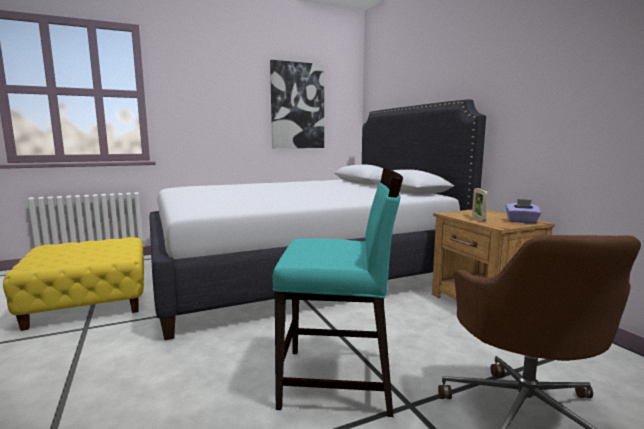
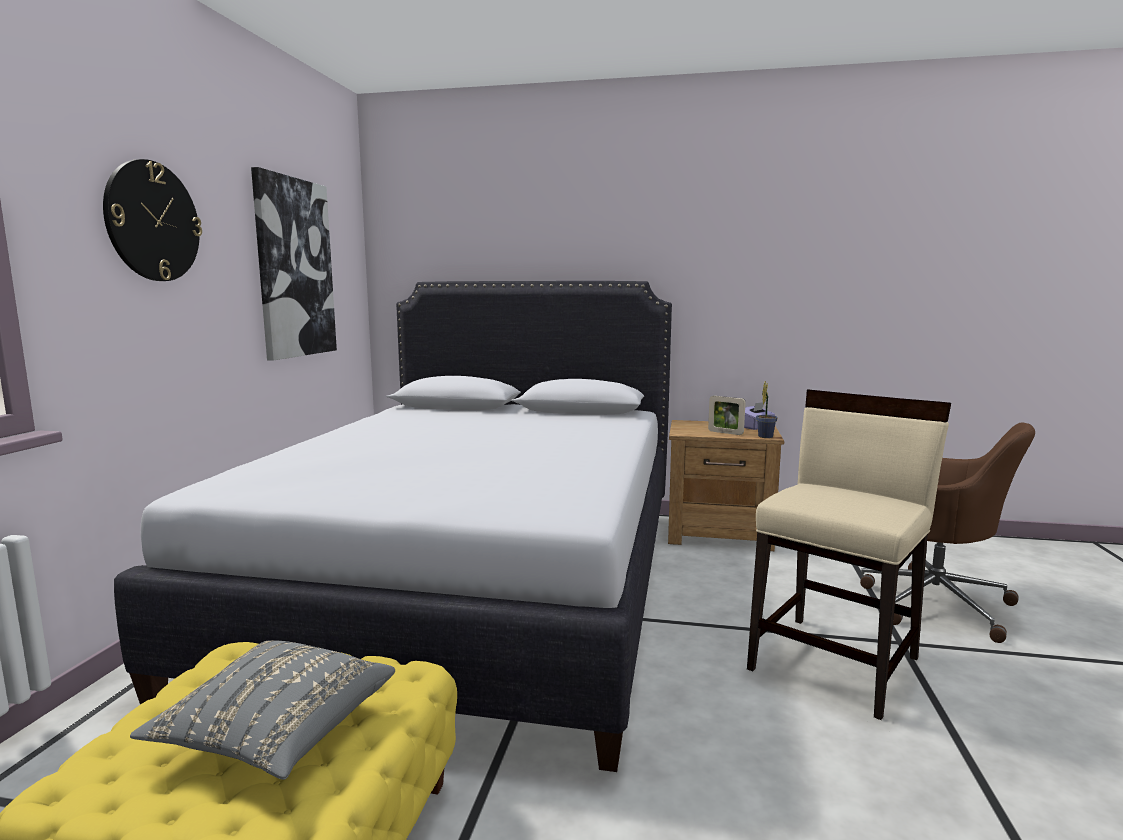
camera: 55 degrees left, 0 degrees up
turquoise chair [272,168,403,417] -> beige chair [747,389,951,720]
none -> wall clock [103,159,202,281]
none -> grey pillow [130,640,395,780]
none -> potted plant [756,381,778,438]

